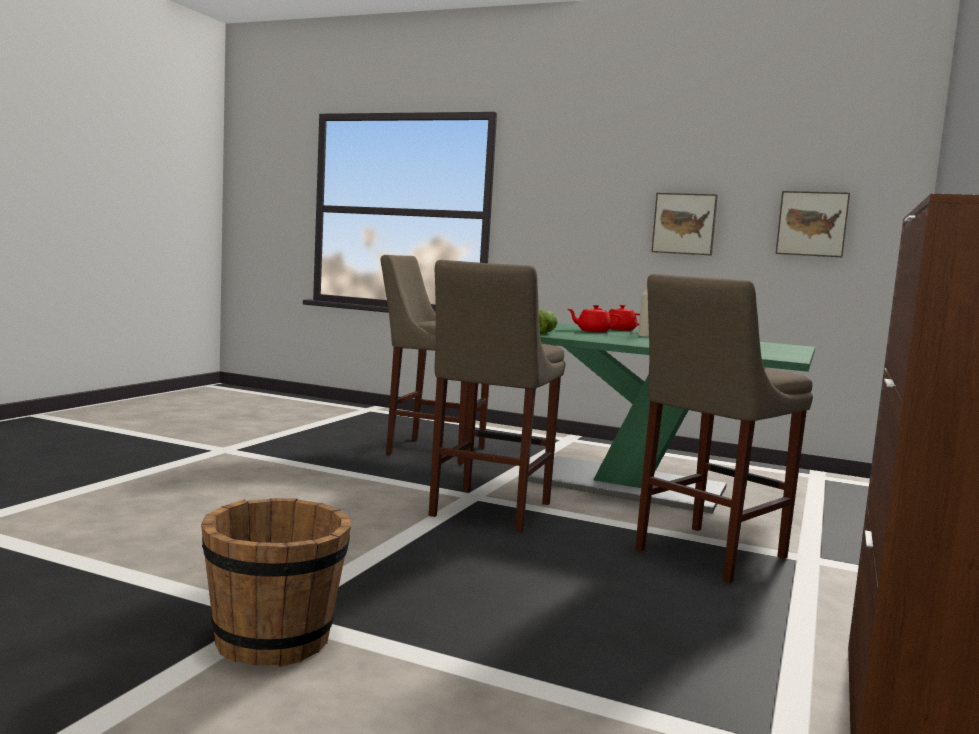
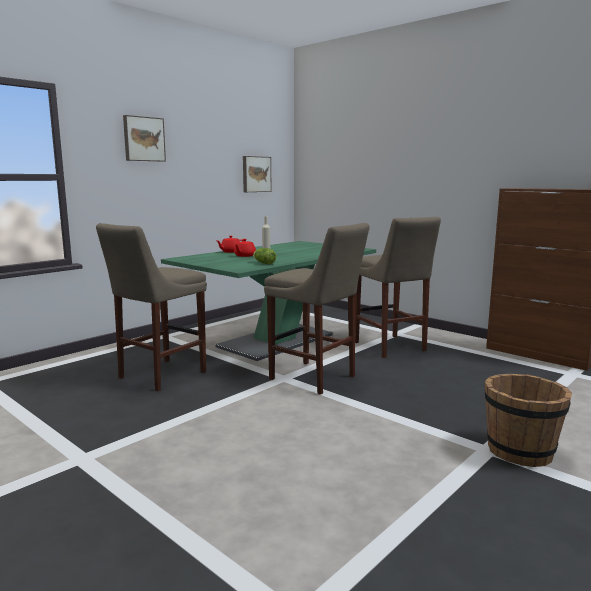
camera: 70 degrees left, 5 degrees up
picture [651,193,718,255] -> picture moved to [123,115,166,161]

